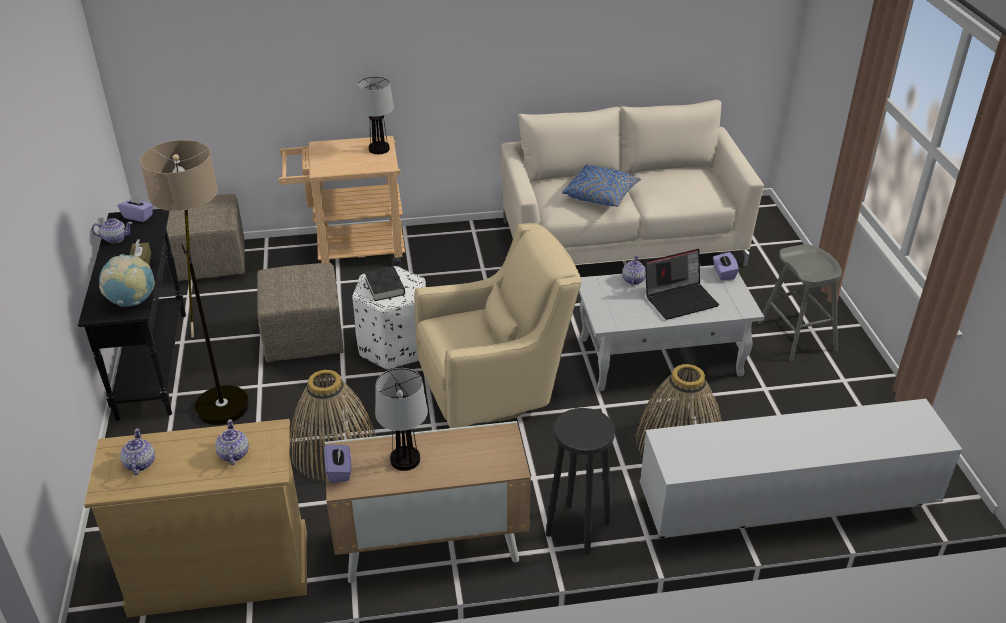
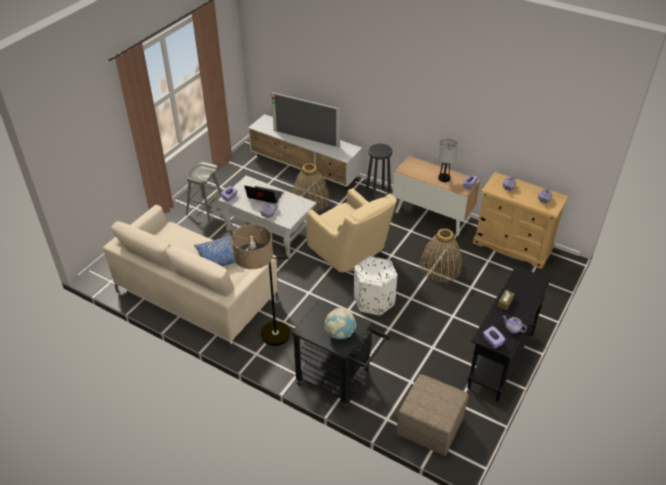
camera: 140 degrees left, 5 degrees up
globe [99,254,155,307] -> globe moved to [325,308,356,339]
floor lamp [140,140,249,425] -> floor lamp moved to [231,224,292,346]
beige ottoman [257,263,344,362] -> none
beige cart [278,136,405,266] -> black cart [291,299,390,408]
table lamp [358,76,394,154] -> none
black book [364,266,405,301] -> none
beige armchair [414,223,581,428] -> beige armchair turned 150 degrees counterclockwise [307,188,397,272]
none -> television [271,92,340,147]

